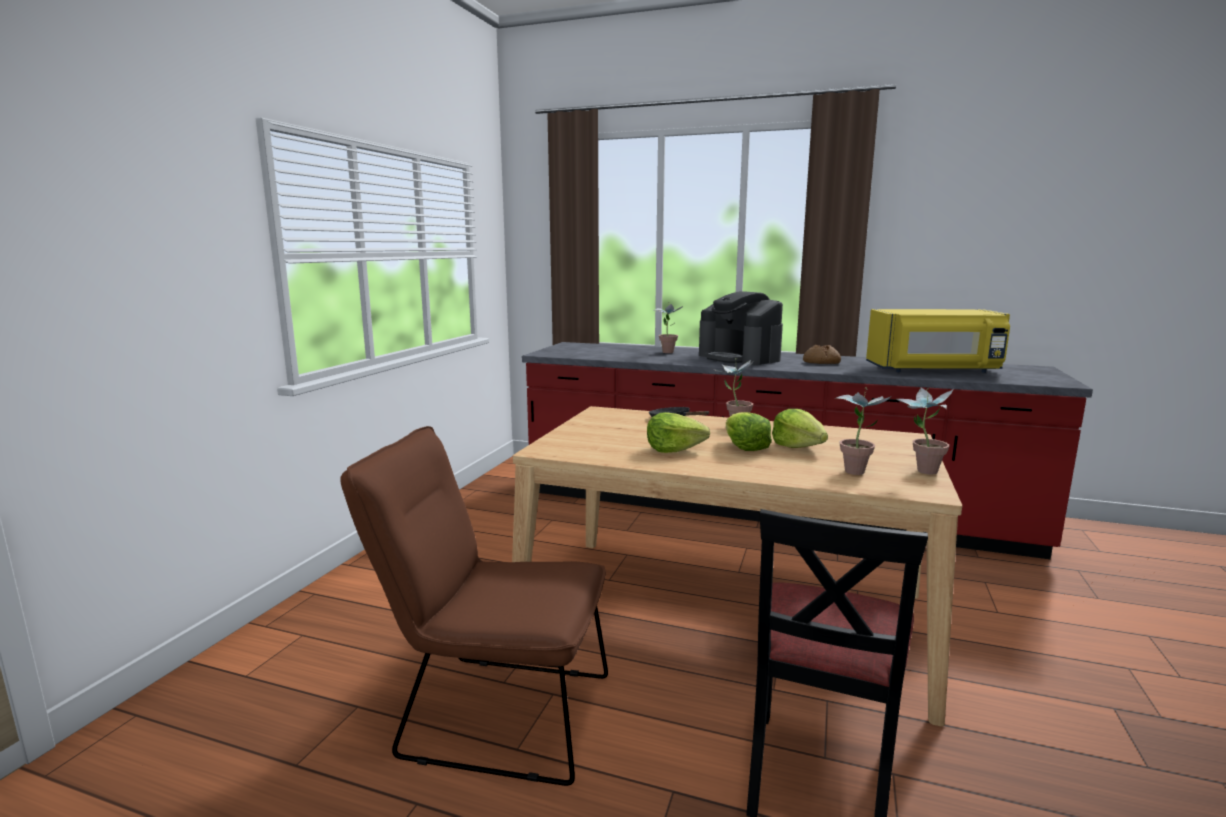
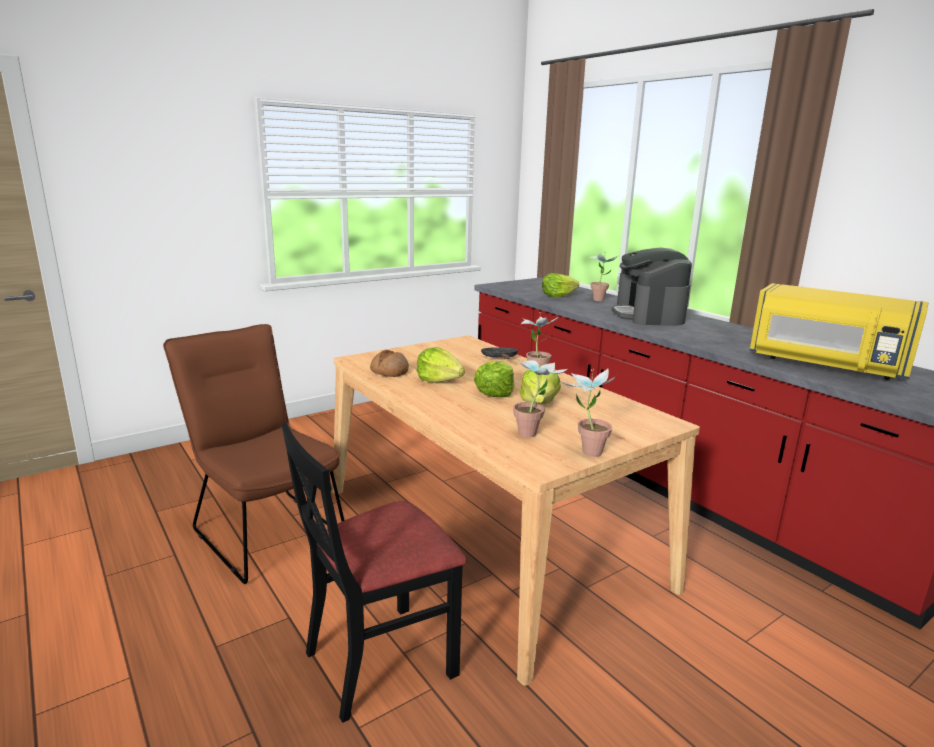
camera: 35 degrees right, 5 degrees up
bread [803,345,841,364] -> bread moved to [370,350,409,377]
none -> lettuce [542,273,579,297]

